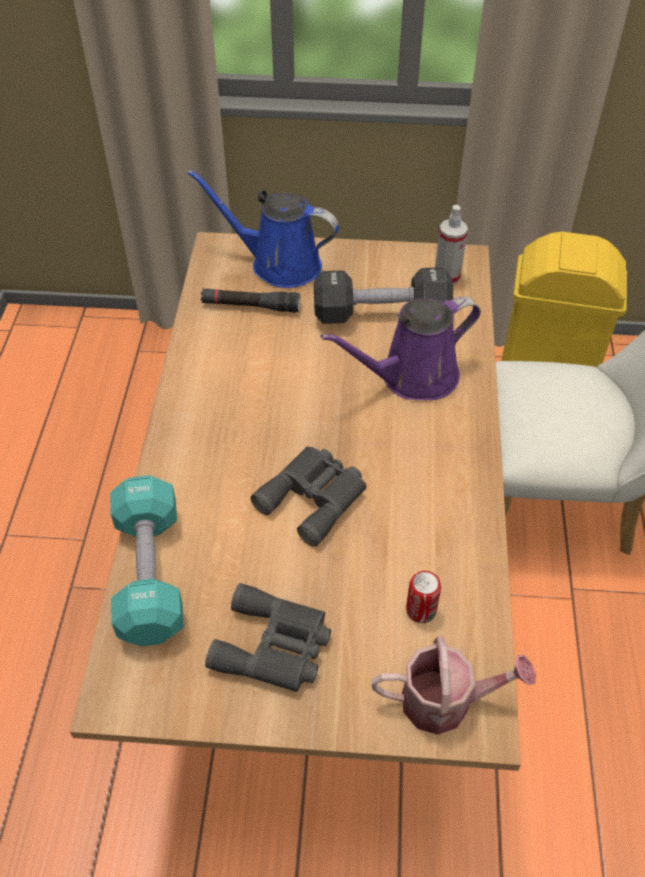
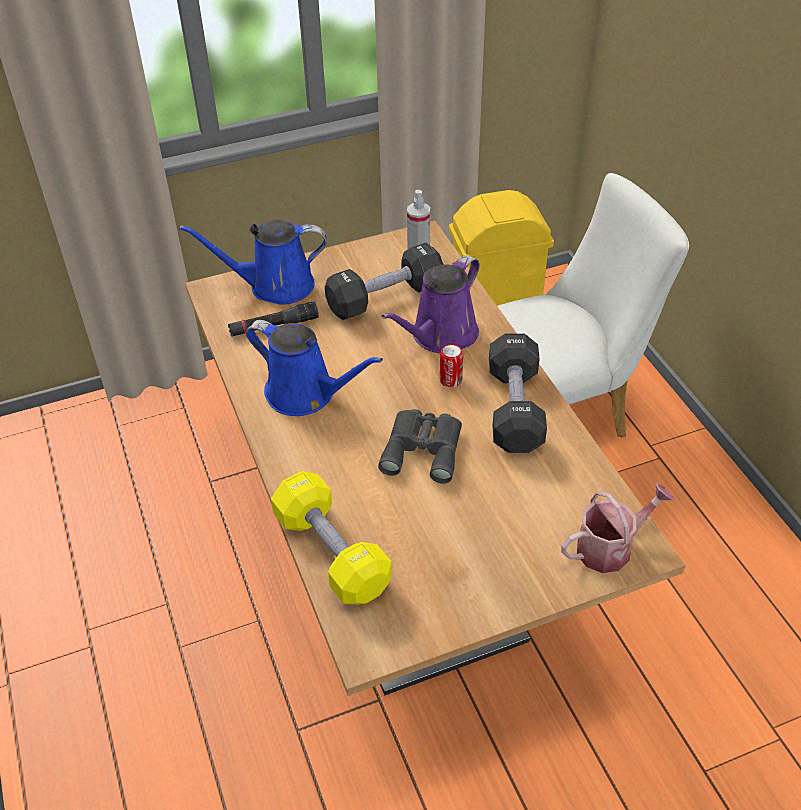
camera: 25 degrees left, 5 degrees down
turquoise dumbbell [110,475,184,646] -> yellow dumbbell [271,471,392,605]
grey binoculars [205,583,331,692] -> none
can [406,571,441,623] -> can moved to [440,344,463,387]
none -> blue watering can [246,320,383,416]
none -> black dumbbell [489,334,547,453]

